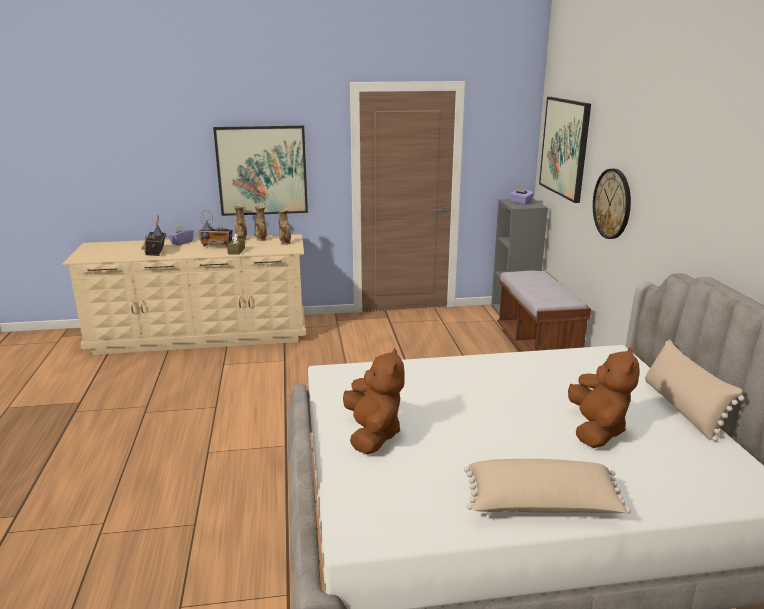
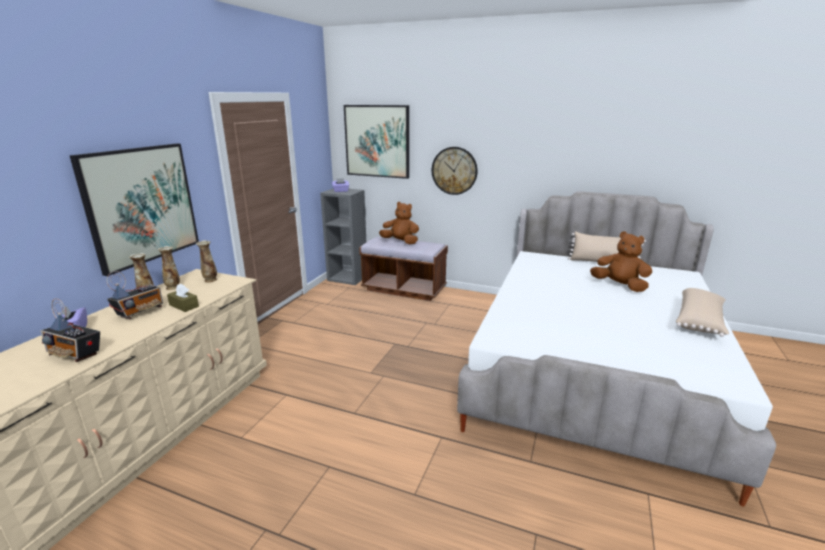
camera: 60 degrees left, 0 degrees up
brown plush toy [343,348,405,455] -> brown plush toy moved to [379,202,419,244]

